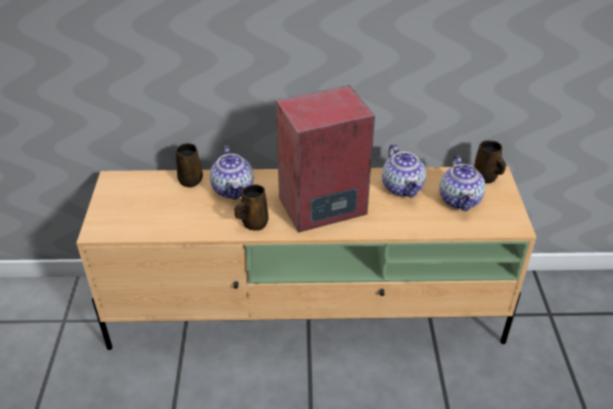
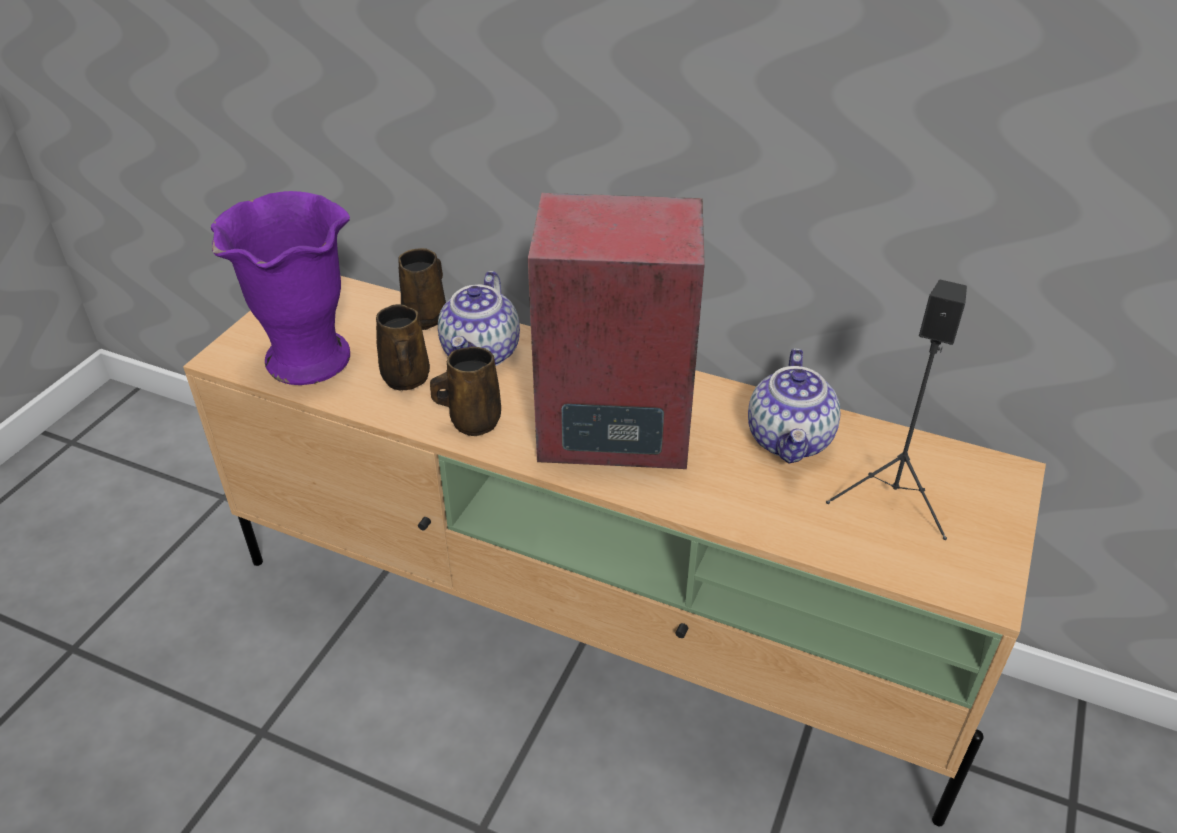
camera: 25 degrees right, 0 degrees up
teapot [439,155,485,211] -> black speaker [826,279,967,540]
brown mug [474,140,506,184] -> brown mug moved to [376,304,430,390]
none -> purple vase [211,191,350,385]

